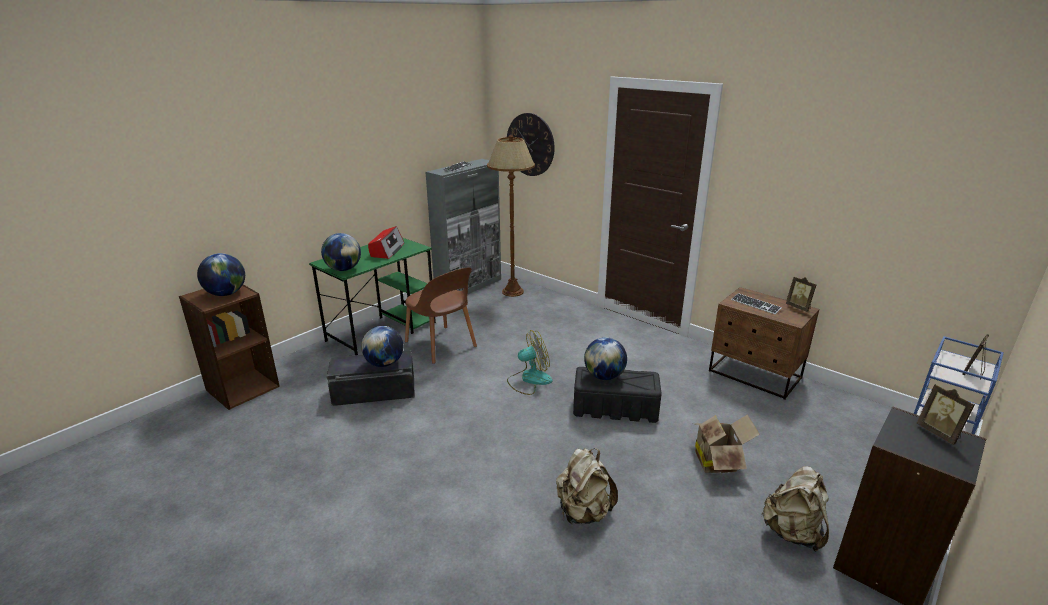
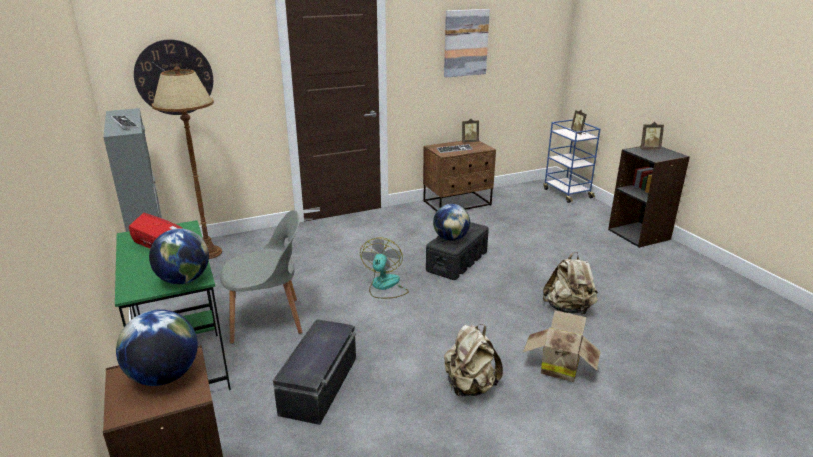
camera: 65 degrees left, 0 degrees up
globe [361,326,403,367] -> none
brown chair [405,268,477,364] -> grey chair [220,210,303,344]
cardboard box [695,414,760,473] -> cardboard box moved to [523,310,601,382]
beige backpack [761,466,829,552] -> beige backpack moved to [444,324,503,397]
none -> picture [444,9,490,77]

